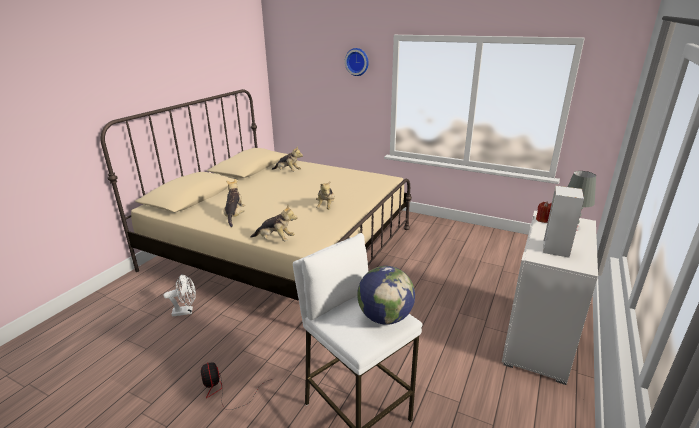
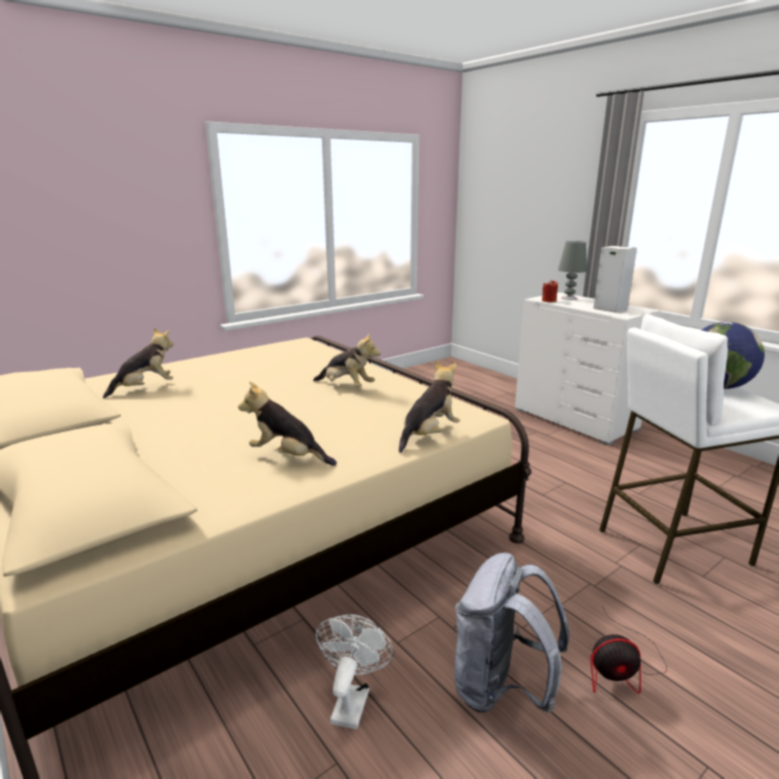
camera: 65 degrees left, 5 degrees down
wall clock [345,48,369,76] -> none
none -> grey backpack [454,552,570,713]

